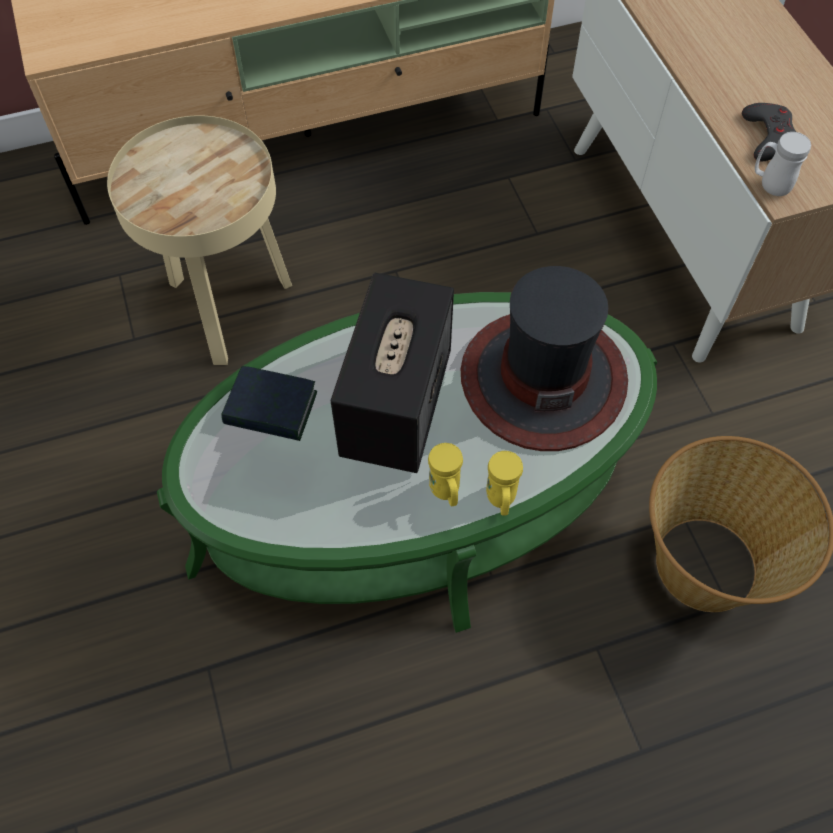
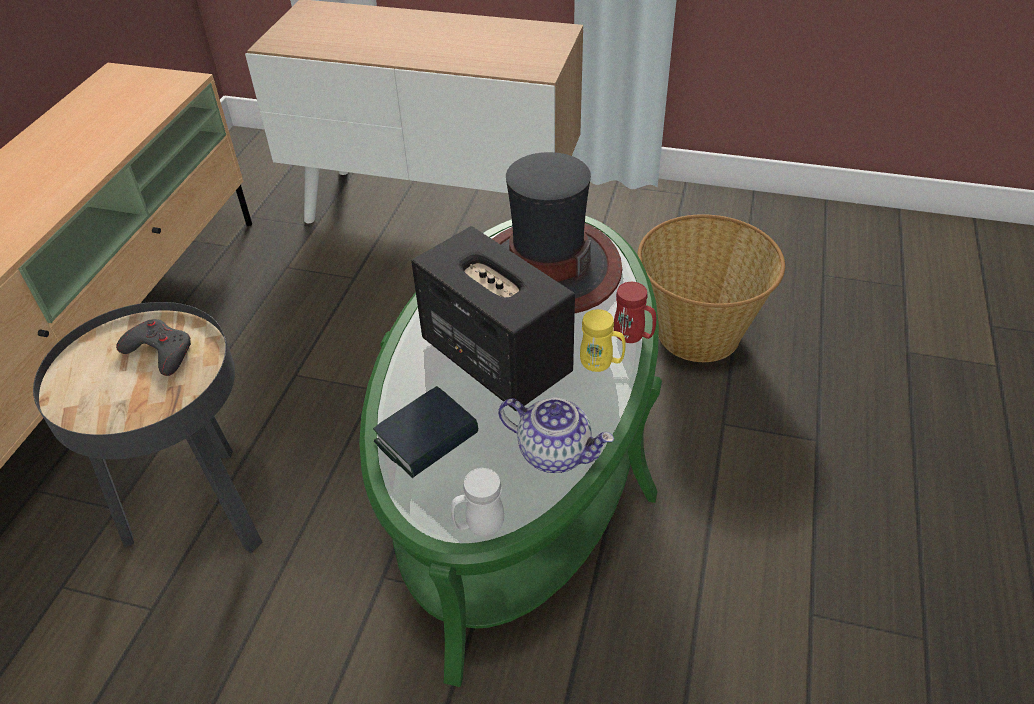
camera: 55 degrees left, 15 degrees down
beige side table [107,115,292,365] -> black side table [33,302,262,553]
yellow mug [486,451,523,516] -> red mug [614,282,656,343]
grey game controller [742,103,796,162] -> grey game controller moved to [116,319,191,376]
white mug [755,132,811,196] -> white mug moved to [451,468,504,537]
none -> teapot [498,397,614,473]

